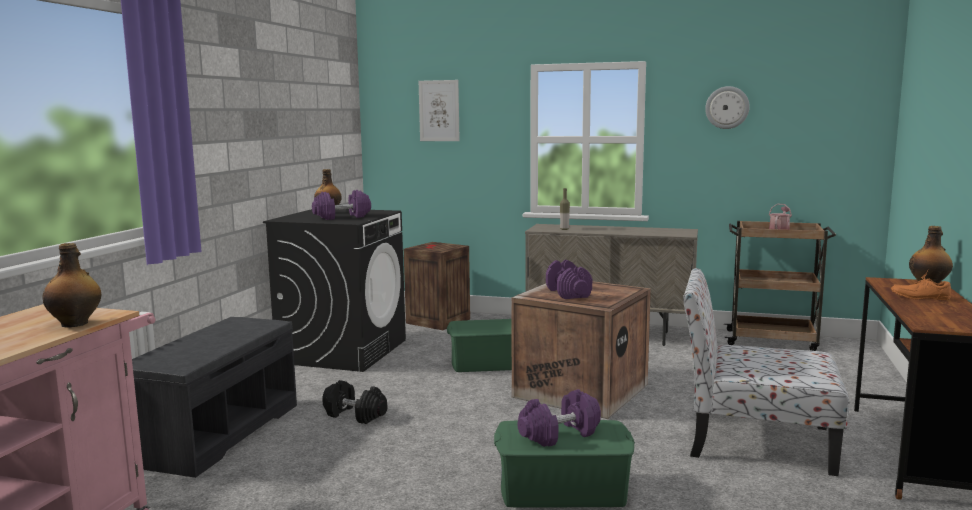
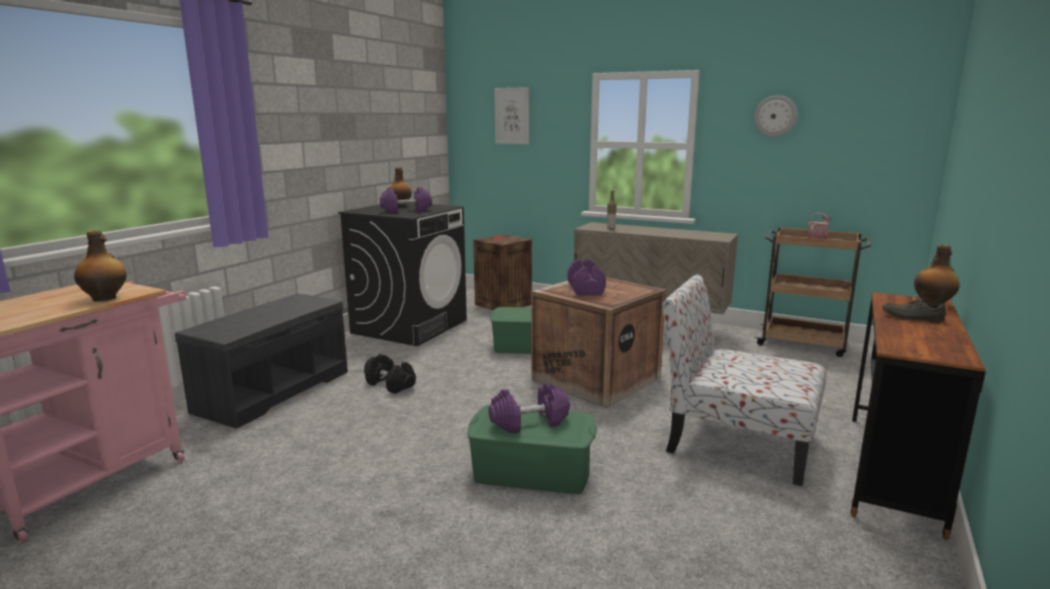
camera: 10 degrees right, 5 degrees up
orange shoe [891,271,951,300] -> grey shoe [883,292,946,323]

